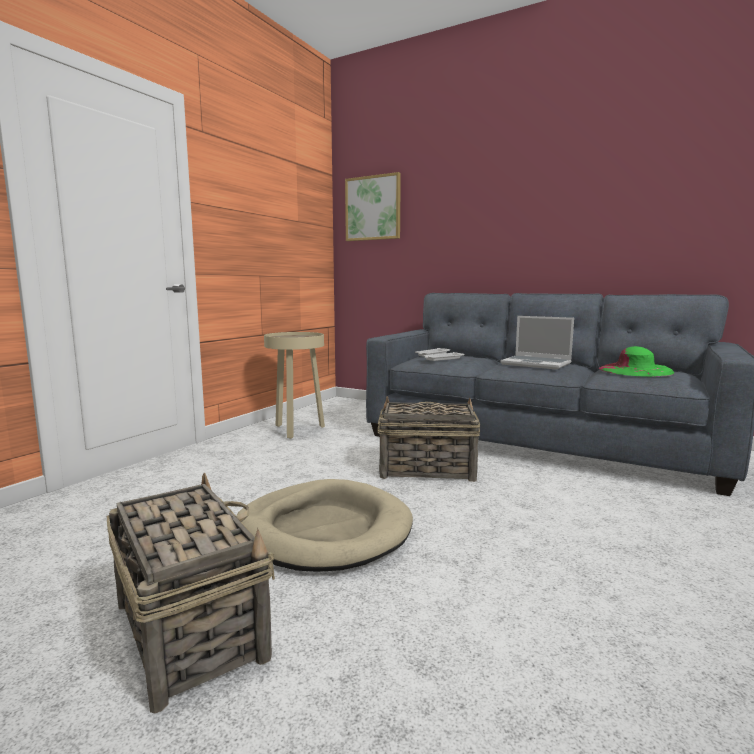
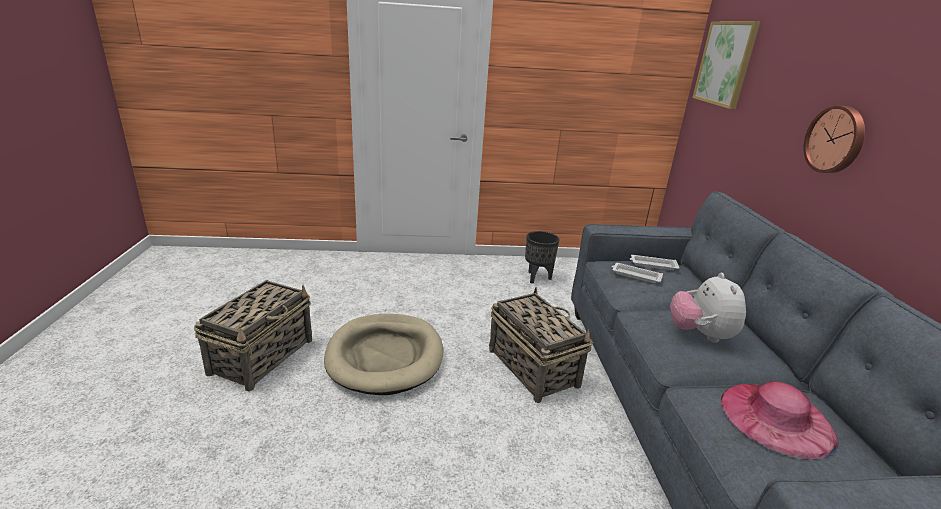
camera: 55 degrees right, 15 degrees up
beige side table [264,332,325,439] -> black planter [525,231,559,284]
laptop [500,316,574,370] -> plush toy [670,273,746,343]
green hat [598,346,674,377] -> pink hat [721,381,839,460]
none -> wall clock [803,106,865,173]

